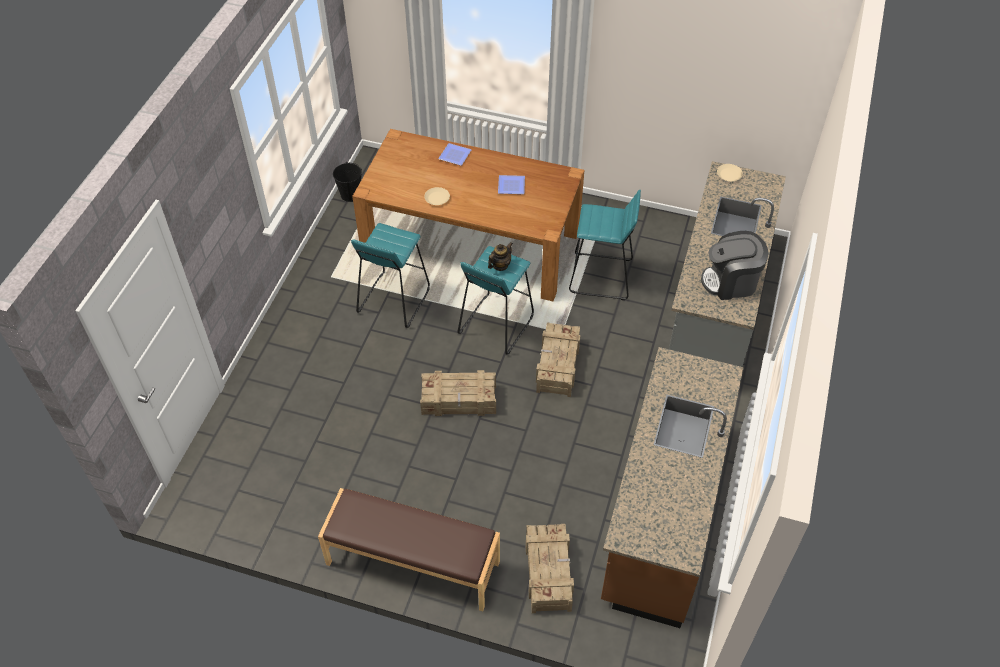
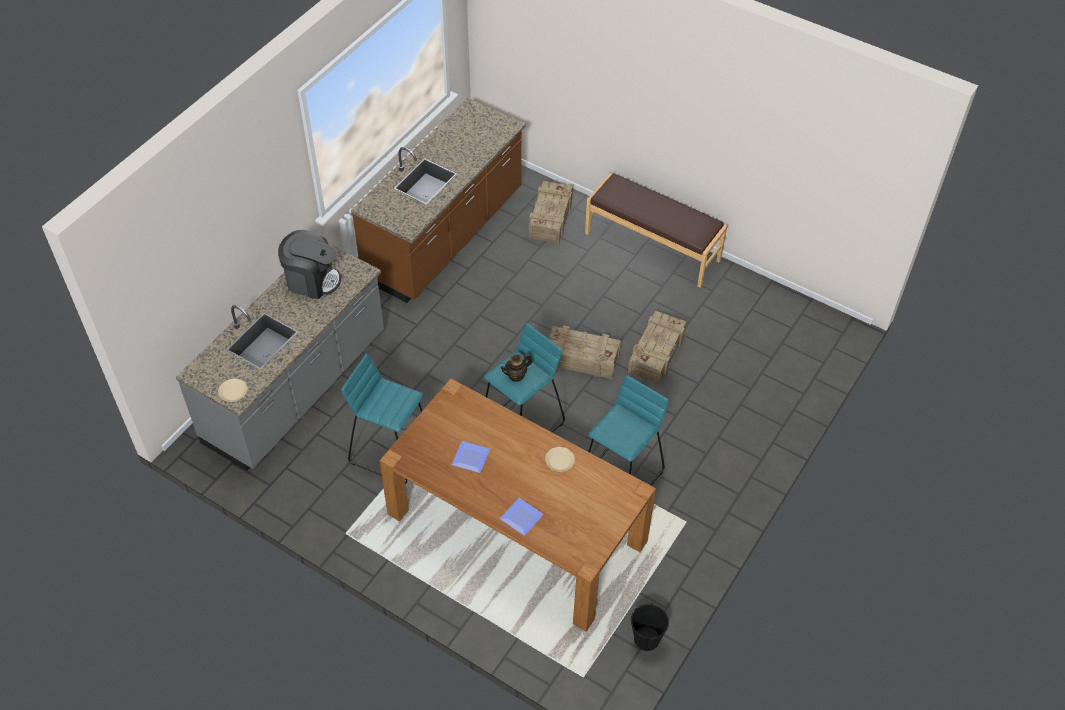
camera: 165 degrees left, 0 degrees up
crate [536,322,580,397] -> crate moved to [628,310,686,385]

